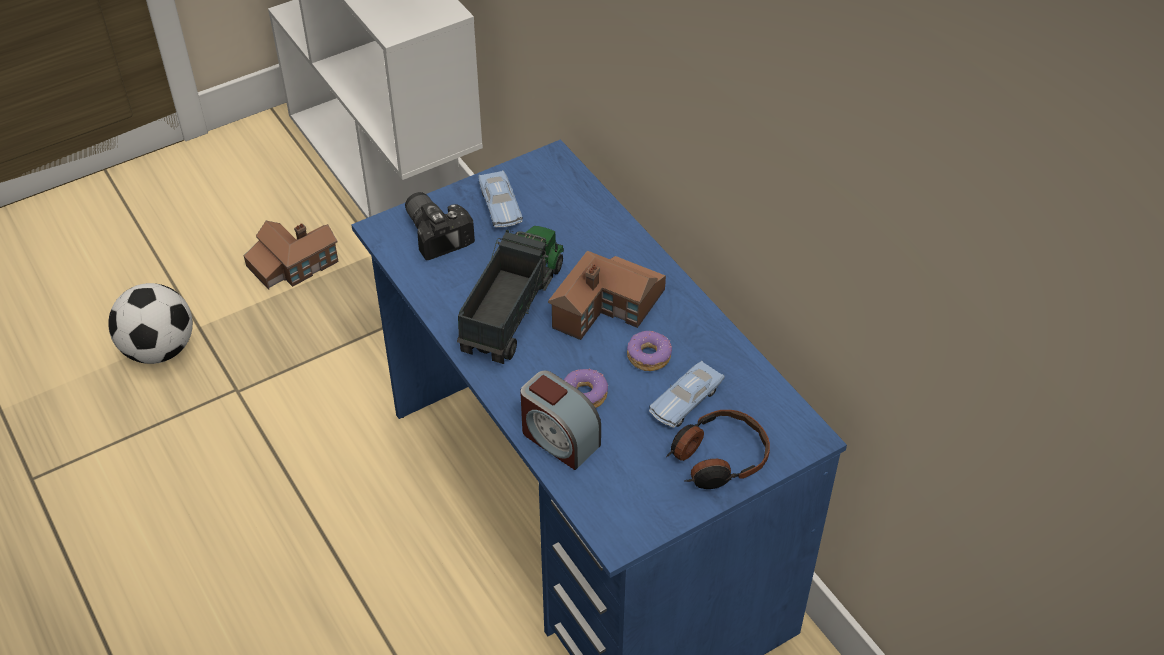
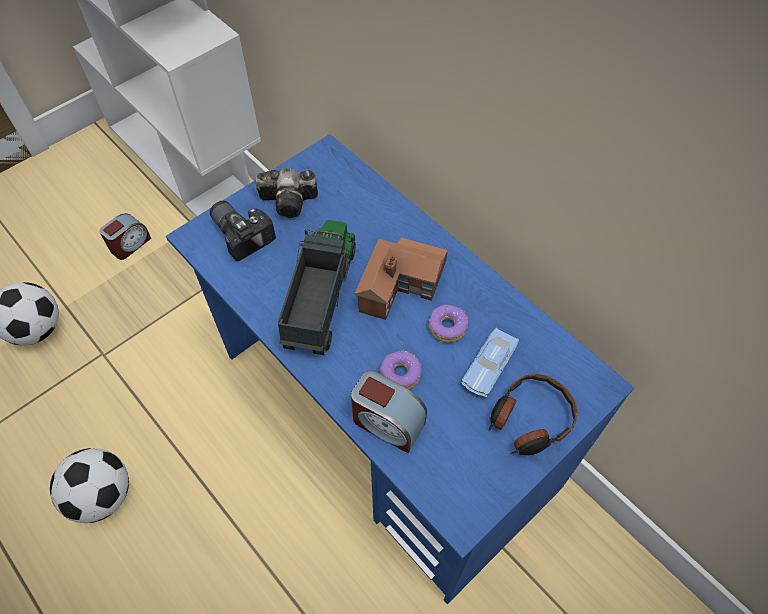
camera: 10 degrees left, 10 degrees up
toy house [244,221,339,290] -> alarm clock [99,213,151,260]
blue toy car [478,170,523,228] -> camera [255,168,318,218]
none -> football [50,448,129,523]

